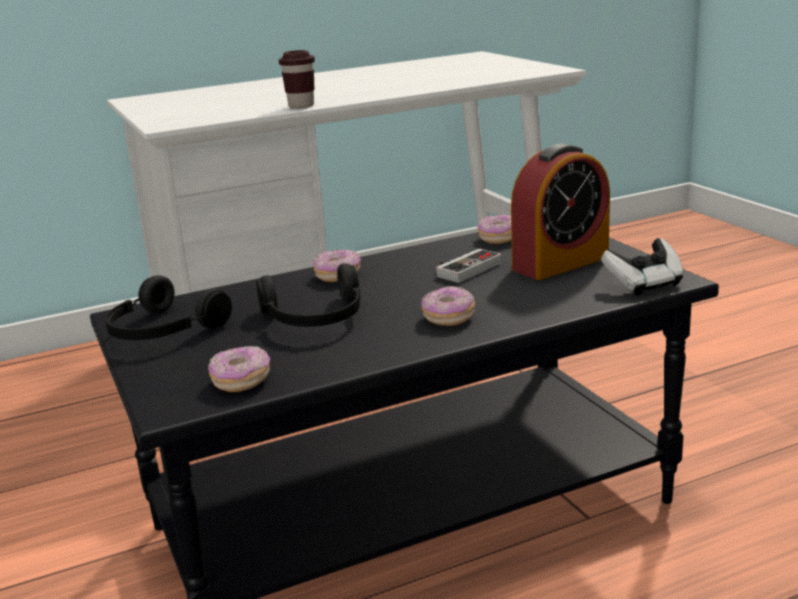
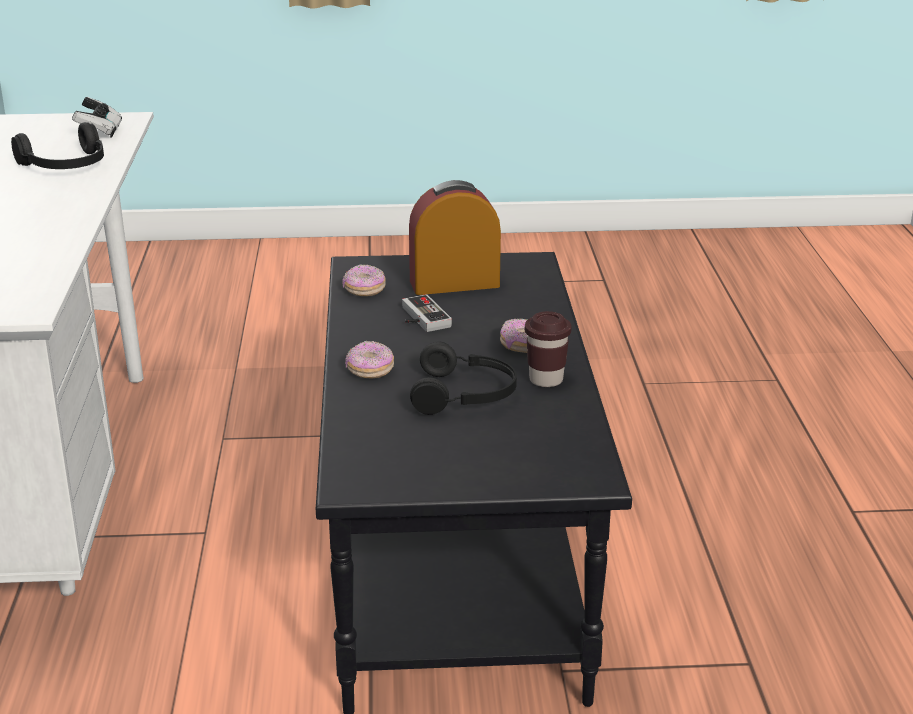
camera: 70 degrees left, 5 degrees up
black headphones [105,275,232,340] -> black headphones moved to [11,122,104,169]
donut [208,346,270,392] -> none
brown cup [279,50,315,108] -> brown cup moved to [525,311,572,387]
alarm clock [511,143,610,280] -> alarm clock turned 90 degrees counterclockwise [409,180,501,295]
game controller [601,238,684,295] -> game controller moved to [72,97,122,138]

